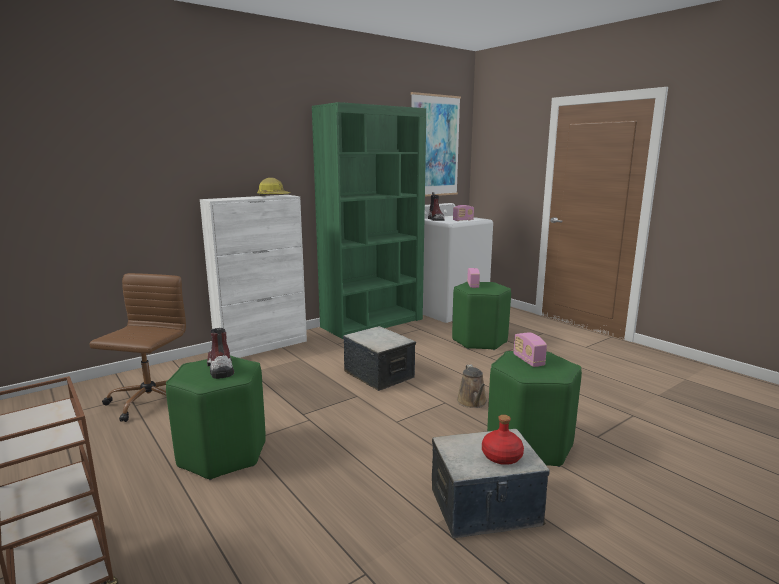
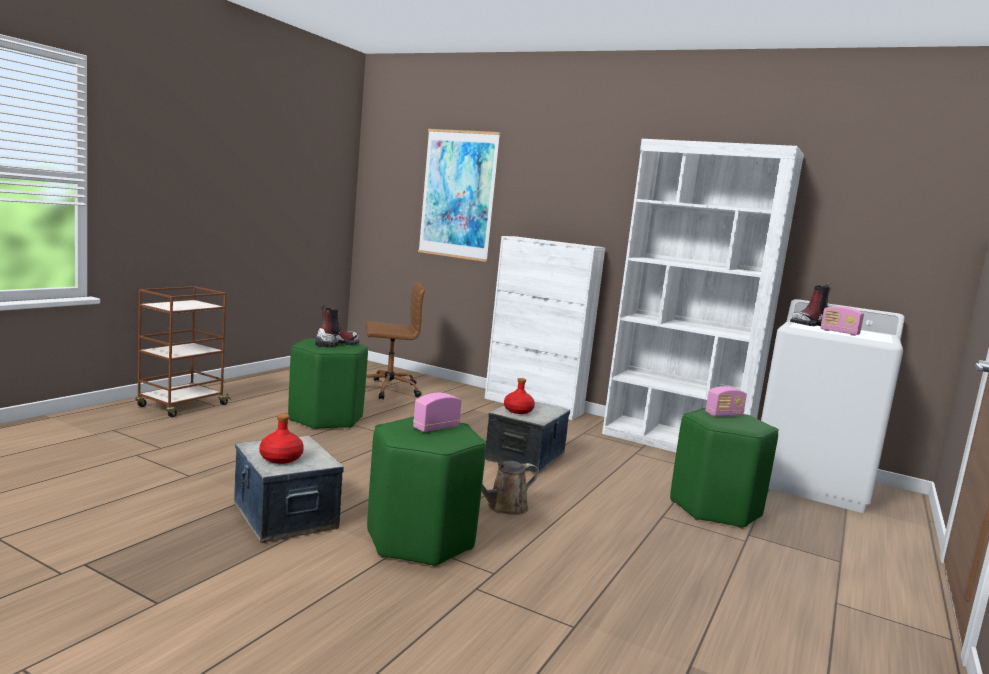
camera: 65 degrees right, 5 degrees down
hard hat [257,178,291,196] -> none
green bookcase [312,102,426,339] -> white bookcase [602,139,804,452]
picture [411,92,461,197] -> picture moved to [418,129,501,262]
none -> red bottle [504,378,535,414]

